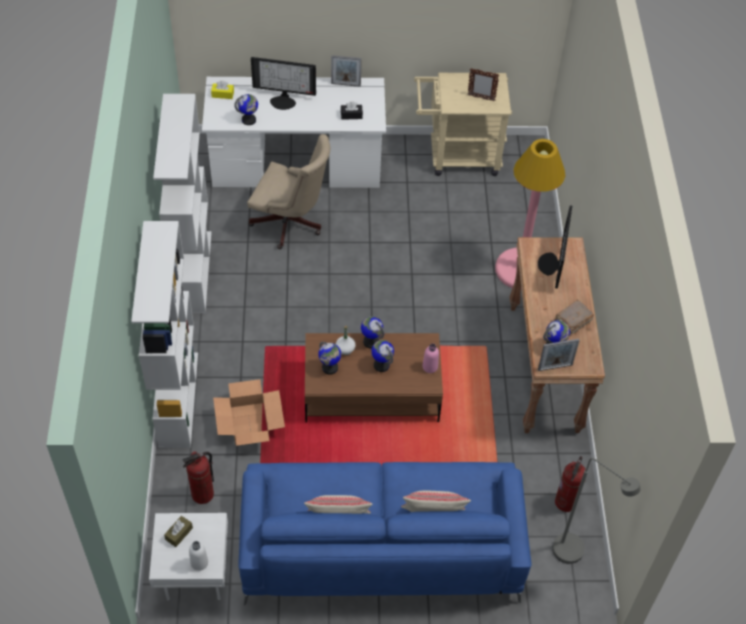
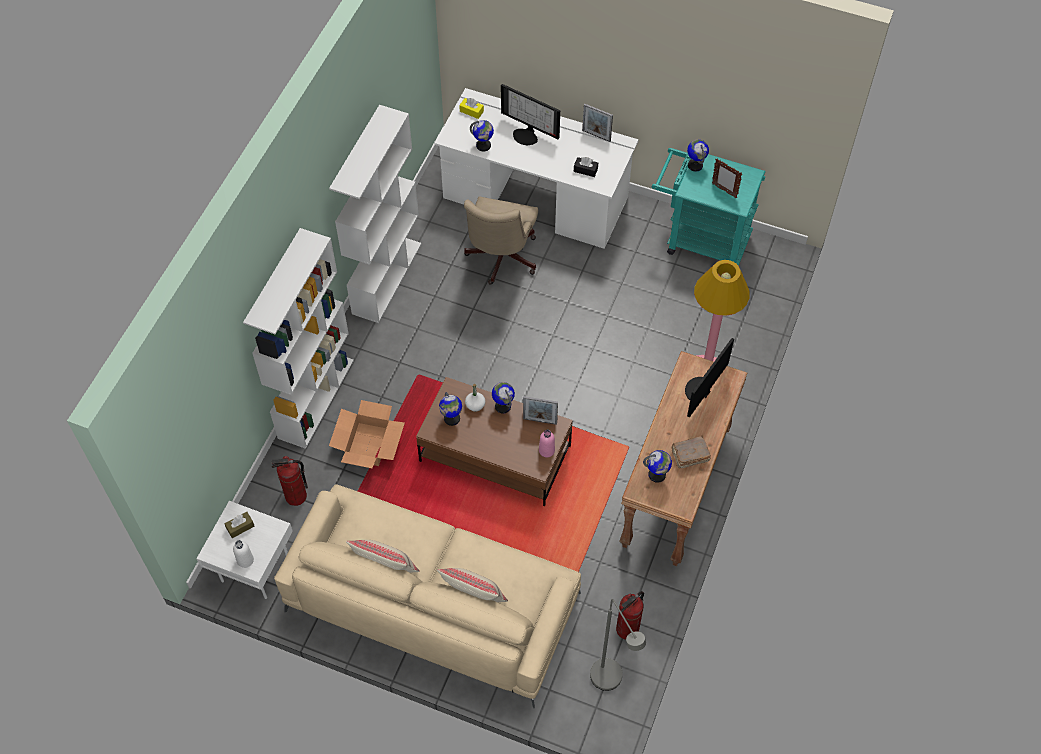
camera: 25 degrees right, 5 degrees up
blue sofa [238,462,532,606] -> beige sofa [274,484,581,708]
beige office chair [247,134,330,249] -> beige office chair turned 60 degrees clockwise [464,196,538,285]
globe [371,340,394,372] -> globe moved to [687,139,709,172]
beige cart [414,73,512,176] -> turquoise cart [652,148,765,266]
picture frame [538,339,580,371] -> picture frame moved to [523,396,558,425]

